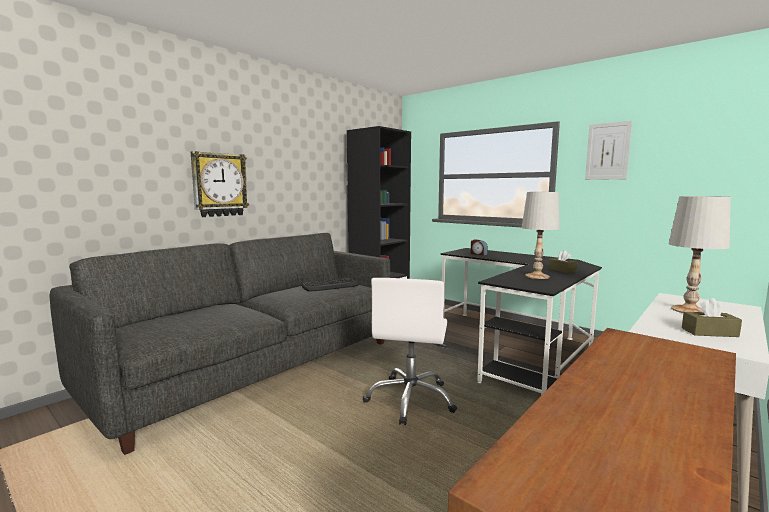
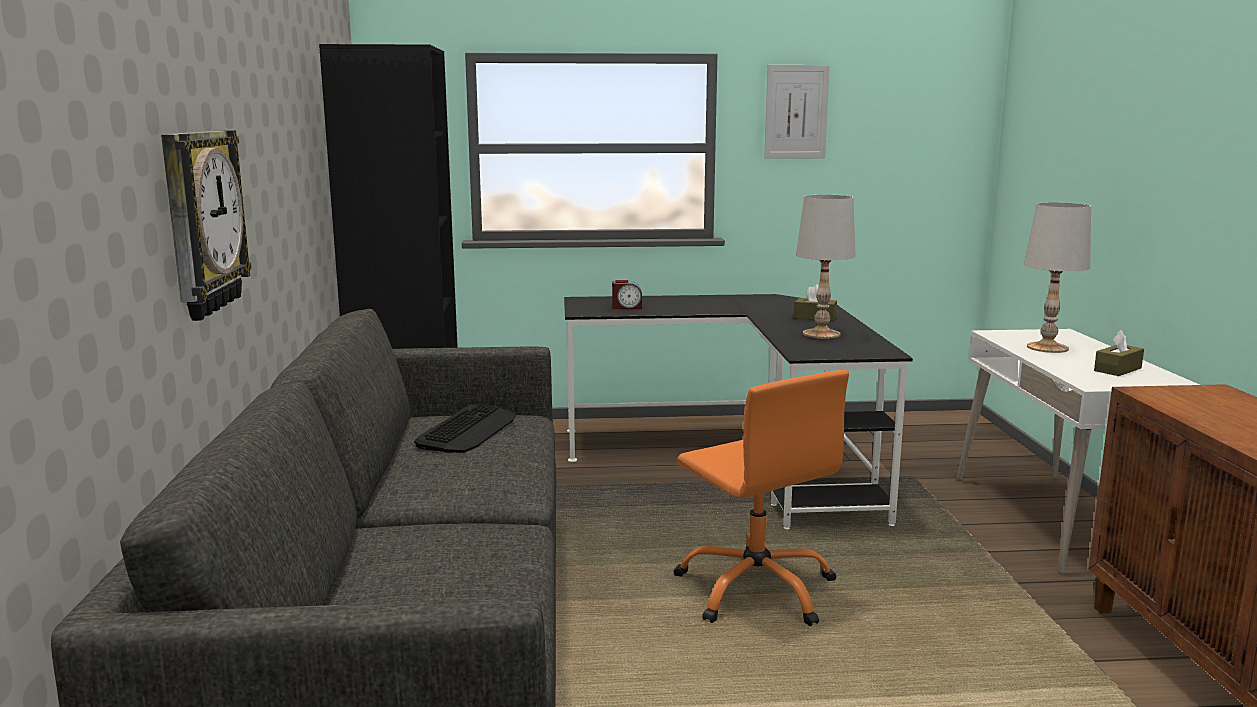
camera: 45 degrees left, 5 degrees up
white office chair [363,278,457,425] -> orange office chair [673,370,849,626]

